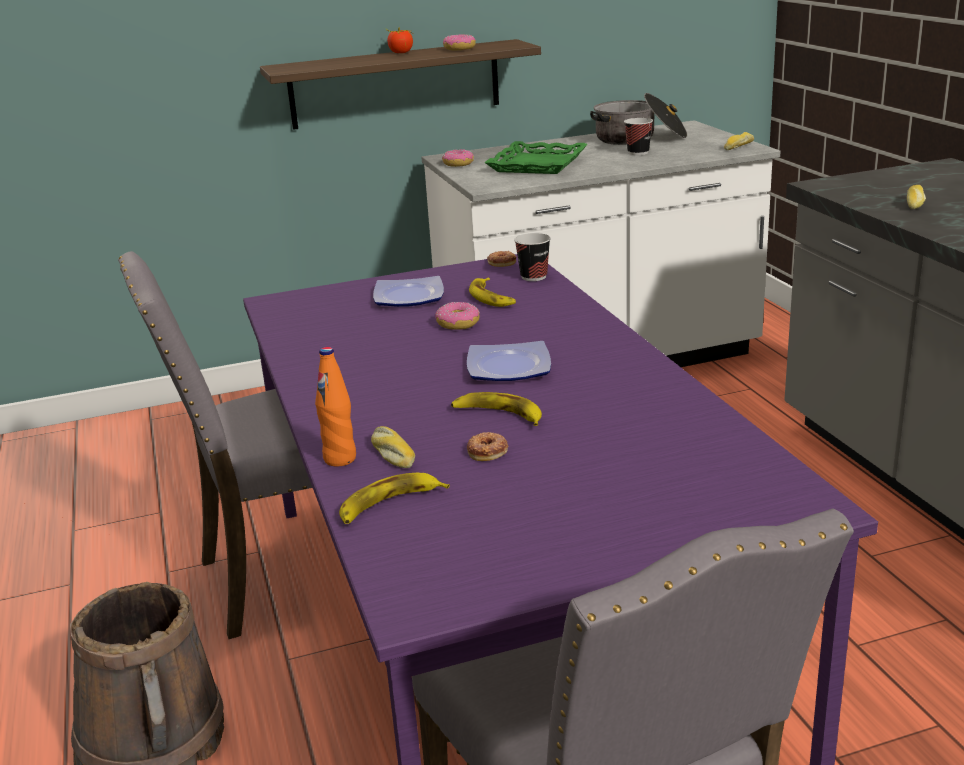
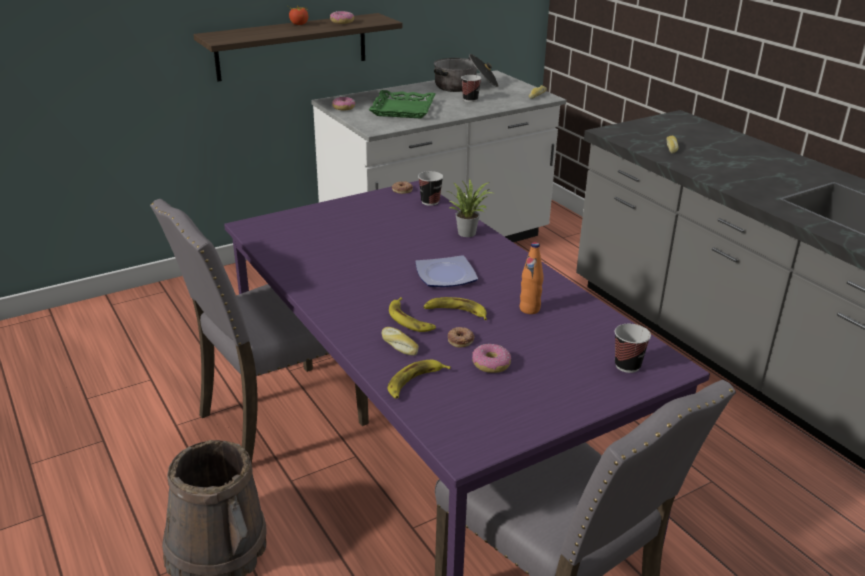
camera: 15 degrees left, 5 degrees up
orange bottle [315,347,356,467] -> orange bottle moved to [520,242,544,314]
plate [373,276,444,307] -> none
donut [435,302,480,330] -> donut moved to [472,344,511,373]
banana [469,277,516,307] -> banana moved to [389,297,436,332]
none -> potted plant [447,179,493,237]
none -> cup [615,324,651,373]

